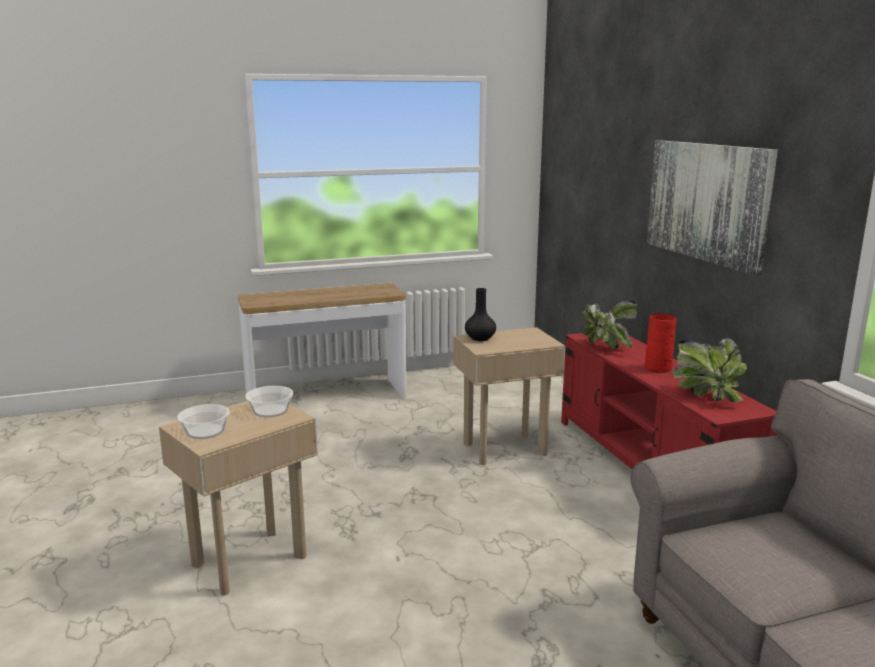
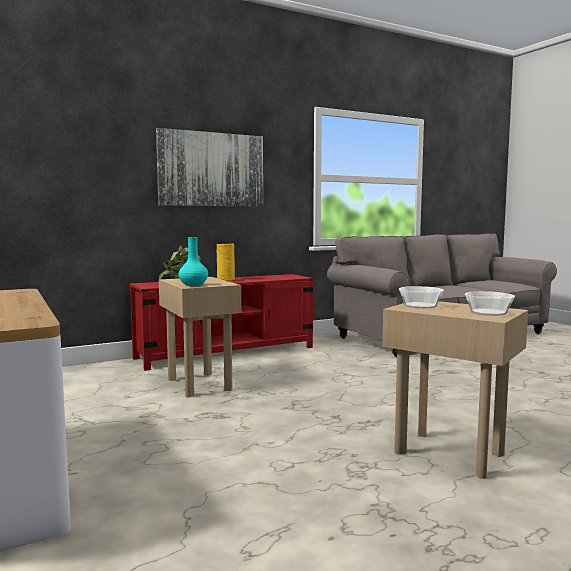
camera: 100 degrees left, 10 degrees down
black vase [465,288,496,341] -> turquoise vase [178,237,208,286]
red vase [645,313,676,373] -> yellow vase [217,243,235,281]
potted plant [673,337,747,403] -> none

